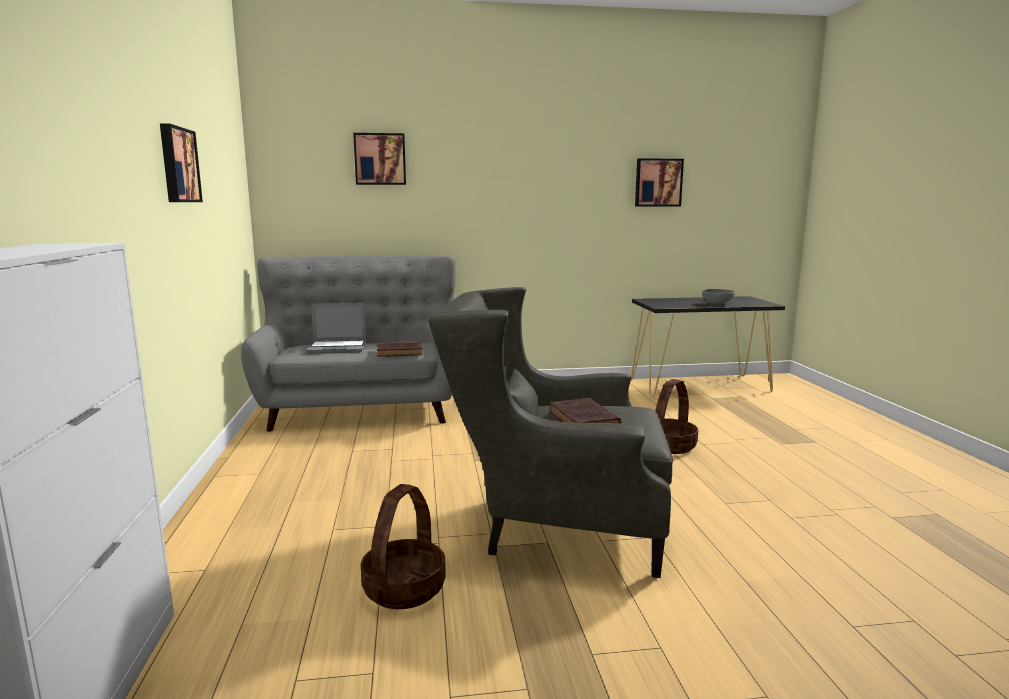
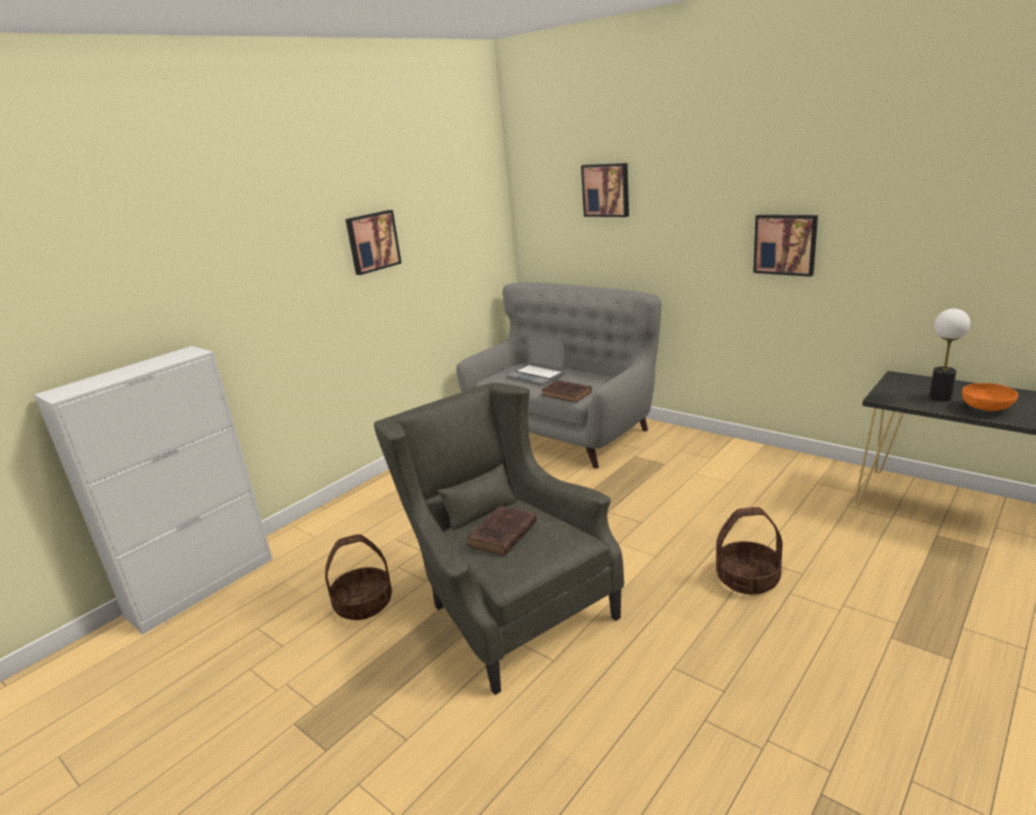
camera: 50 degrees right, 10 degrees up
picture [635,158,684,206] -> picture moved to [753,215,818,277]
grey bowl [702,289,735,304] -> orange bowl [962,383,1018,411]
none -> table lamp [929,309,970,402]

